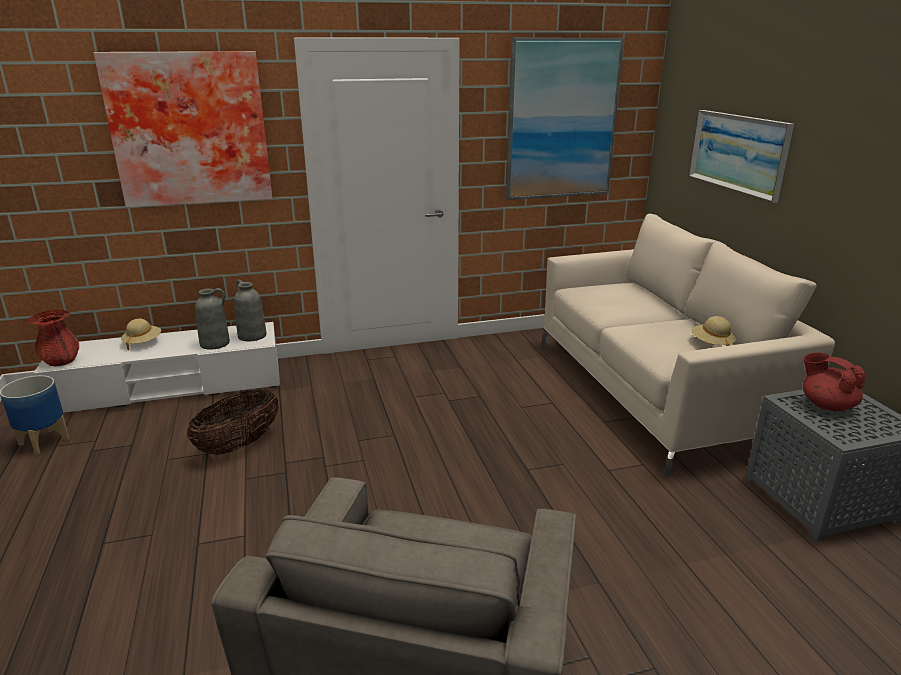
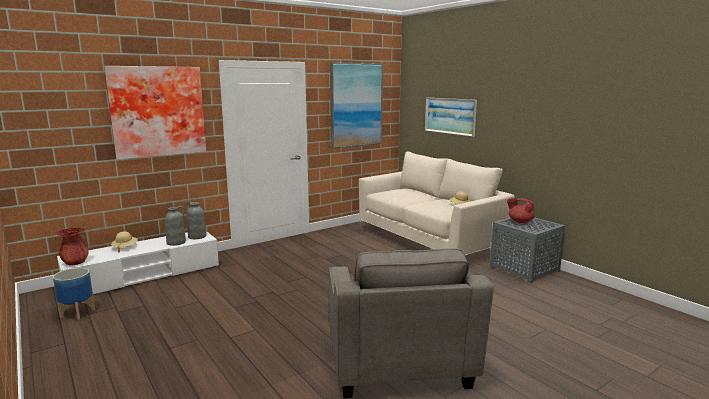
camera: 20 degrees left, 10 degrees down
basket [187,389,279,455] -> none

